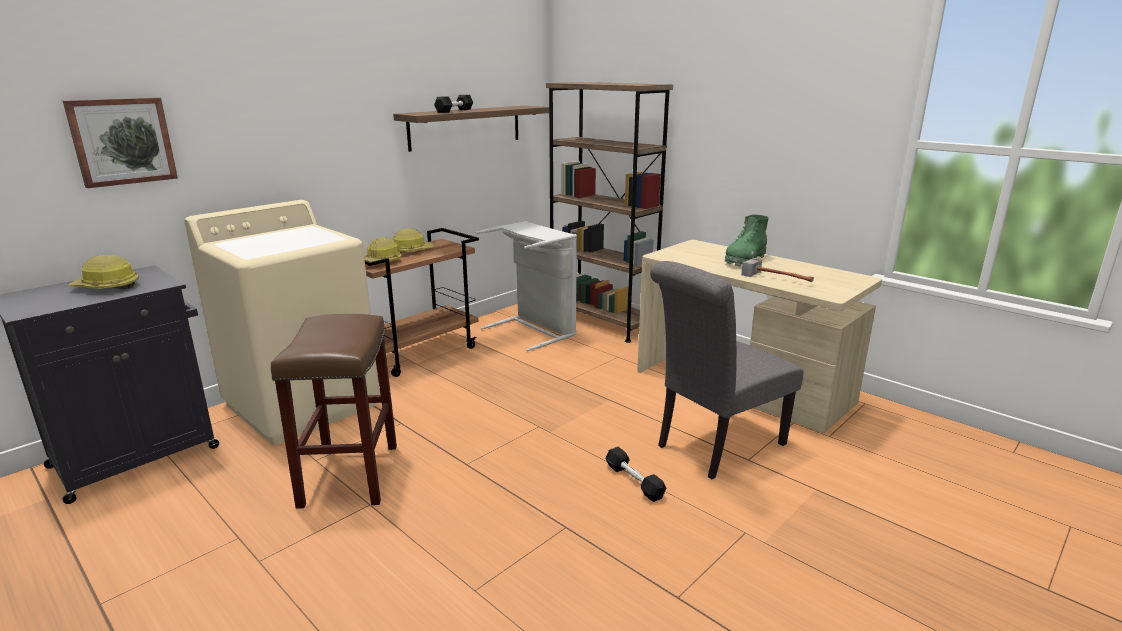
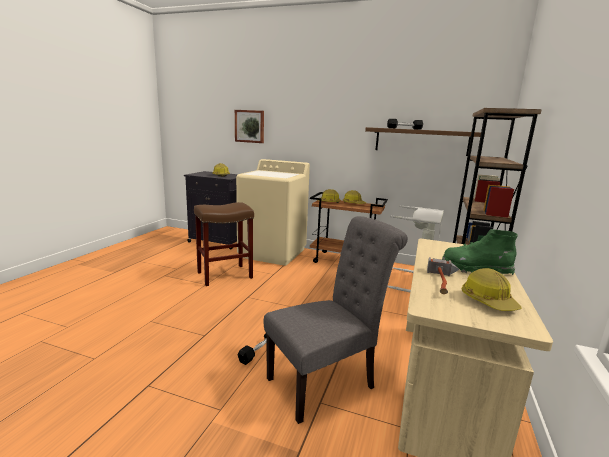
camera: 65 degrees right, 5 degrees down
grey chair [650,261,803,479] -> grey chair turned 120 degrees clockwise [264,216,408,424]
none -> hard hat [462,268,522,311]

